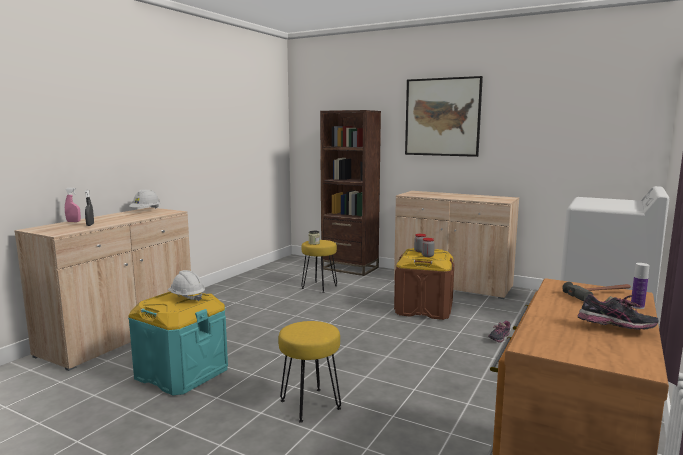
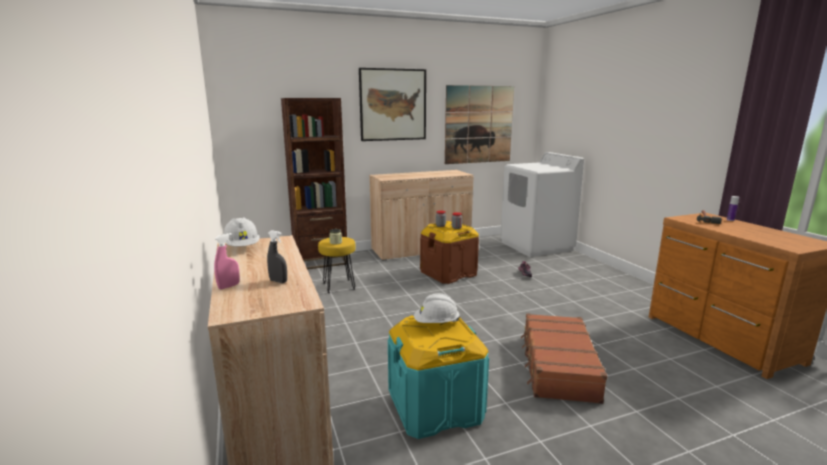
camera: 50 degrees left, 5 degrees up
yellow stool [278,321,341,423] -> brown suitcase [521,313,607,404]
shoe [578,294,659,330] -> none
none -> picture [445,85,514,164]

